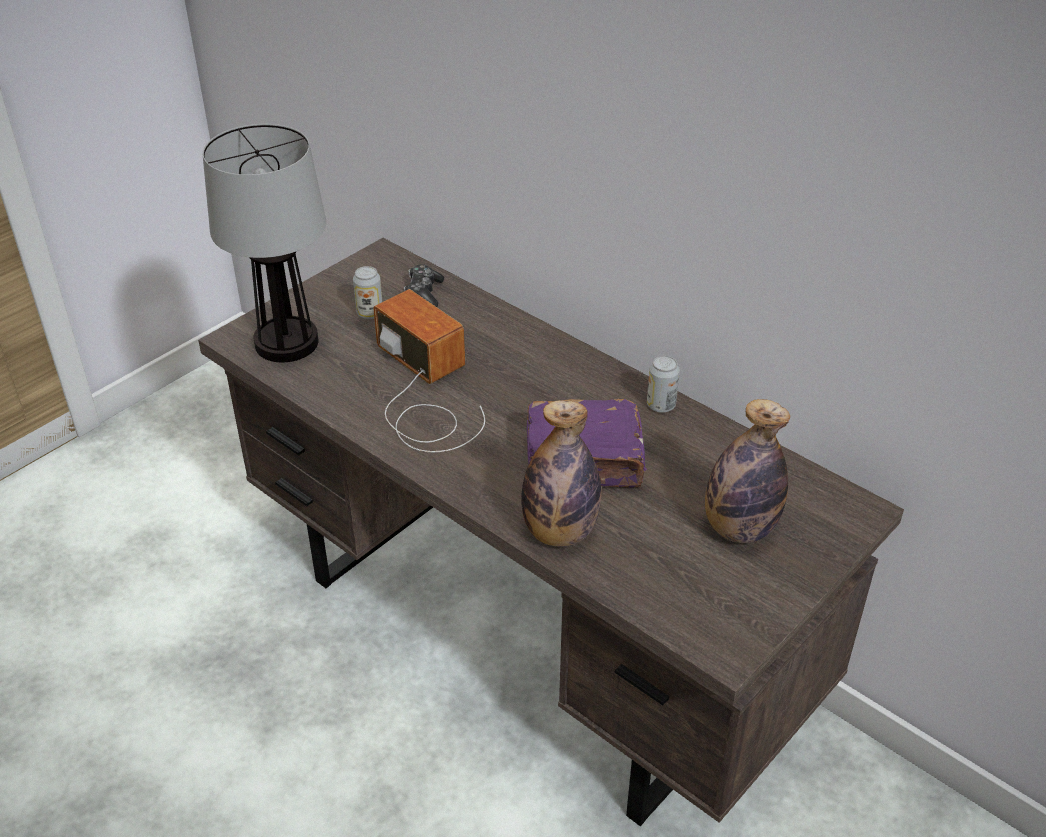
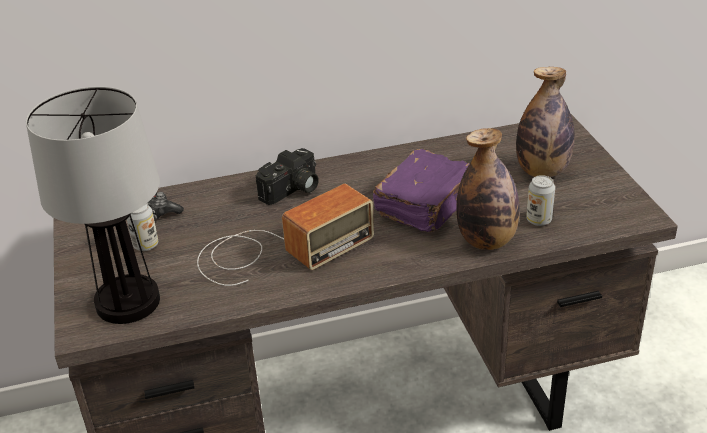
camera: 55 degrees left, 5 degrees down
radio [373,289,485,452] -> radio turned 150 degrees clockwise [197,184,374,286]
can [647,356,680,413] -> can moved to [526,175,555,226]
none -> camera [256,148,319,205]

